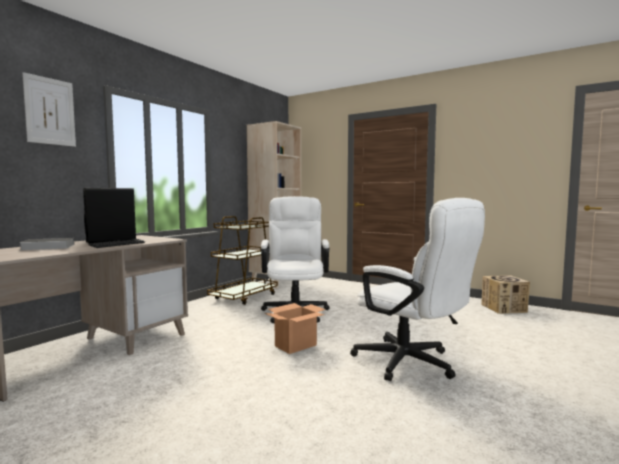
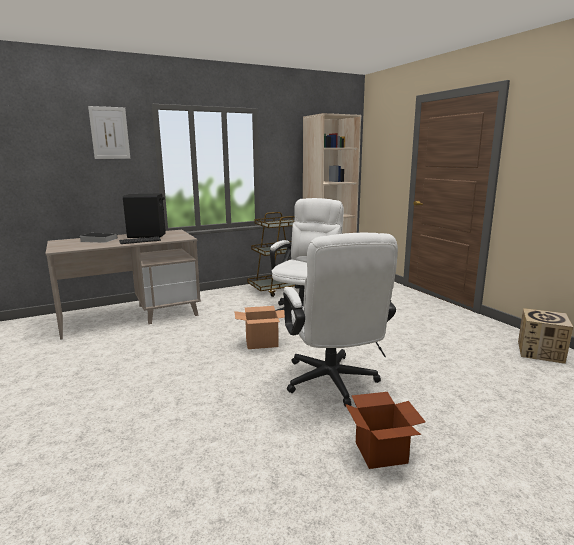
camera: 30 degrees right, 10 degrees up
none -> cardboard box [345,392,426,469]

